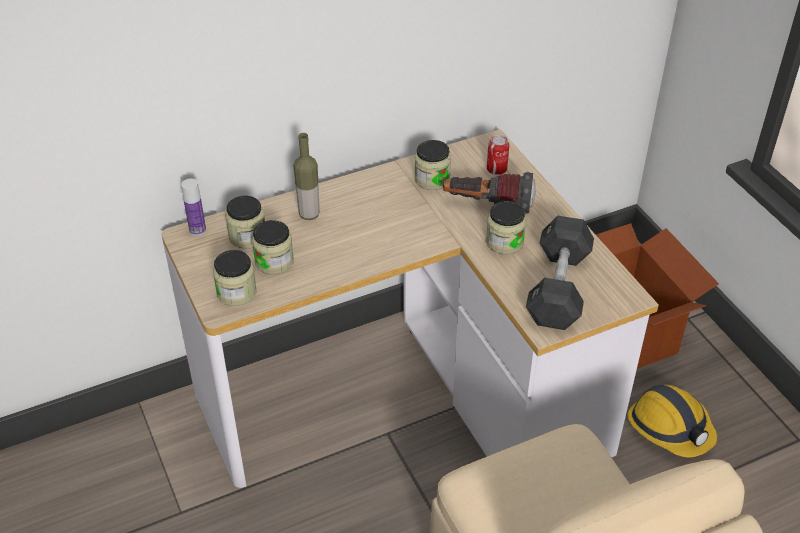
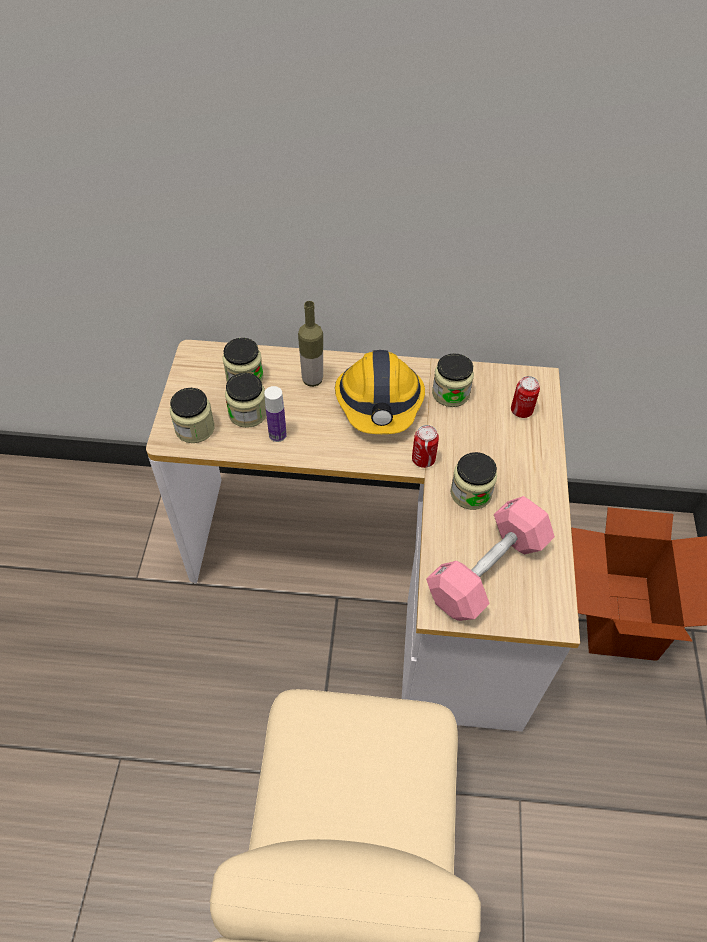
camera: 30 degrees right, 10 degrees up
bottle [181,179,206,236] -> bottle moved to [264,386,287,442]
flashlight [443,172,536,214] -> none
black dumbbell [526,216,594,330] -> pink dumbbell [426,496,555,621]
hard hat [627,385,717,457] -> hard hat moved to [335,350,425,434]
none -> can [412,425,439,468]

